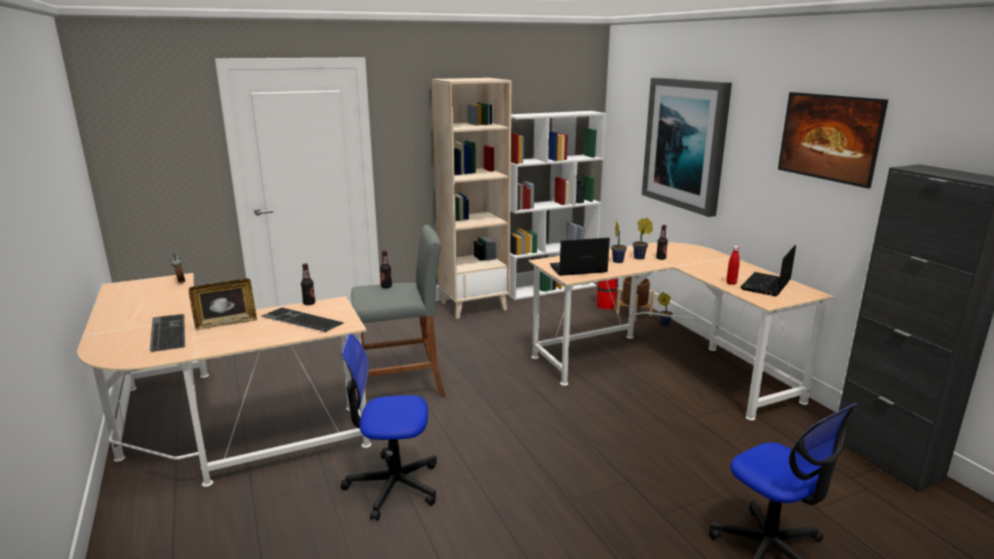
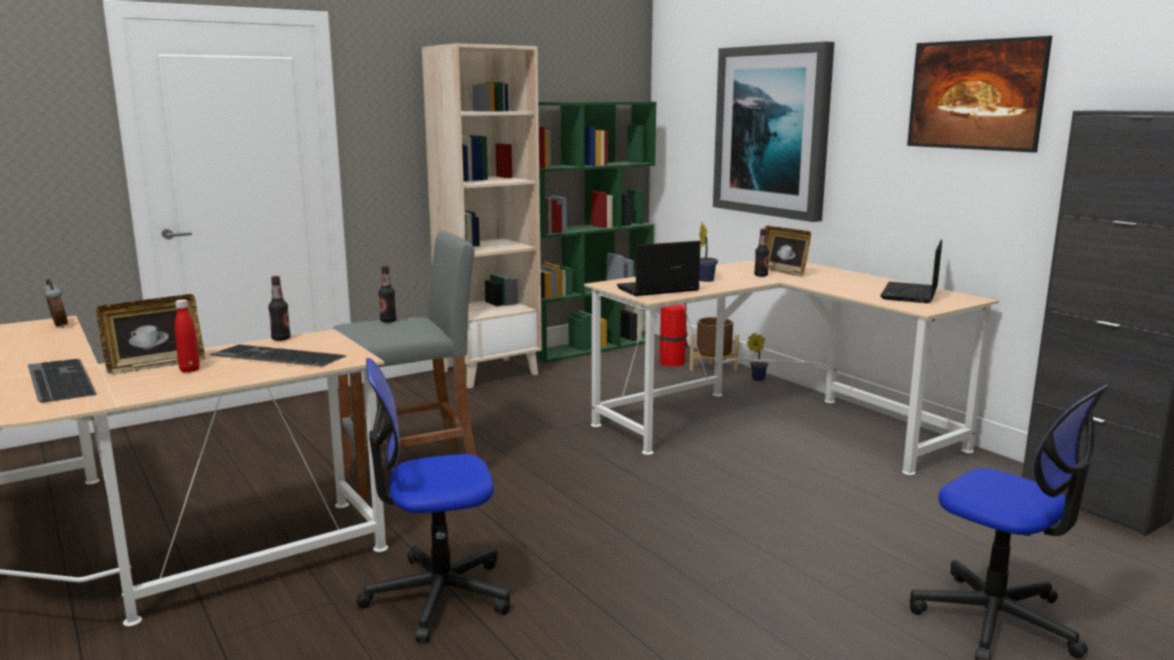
camera: 10 degrees left, 5 degrees down
white bookcase [507,111,606,300] -> green bookcase [536,102,657,363]
potted plant [633,218,653,260] -> none
red bottle [726,246,740,285] -> red bottle moved to [175,299,200,373]
none -> picture frame [765,226,811,277]

